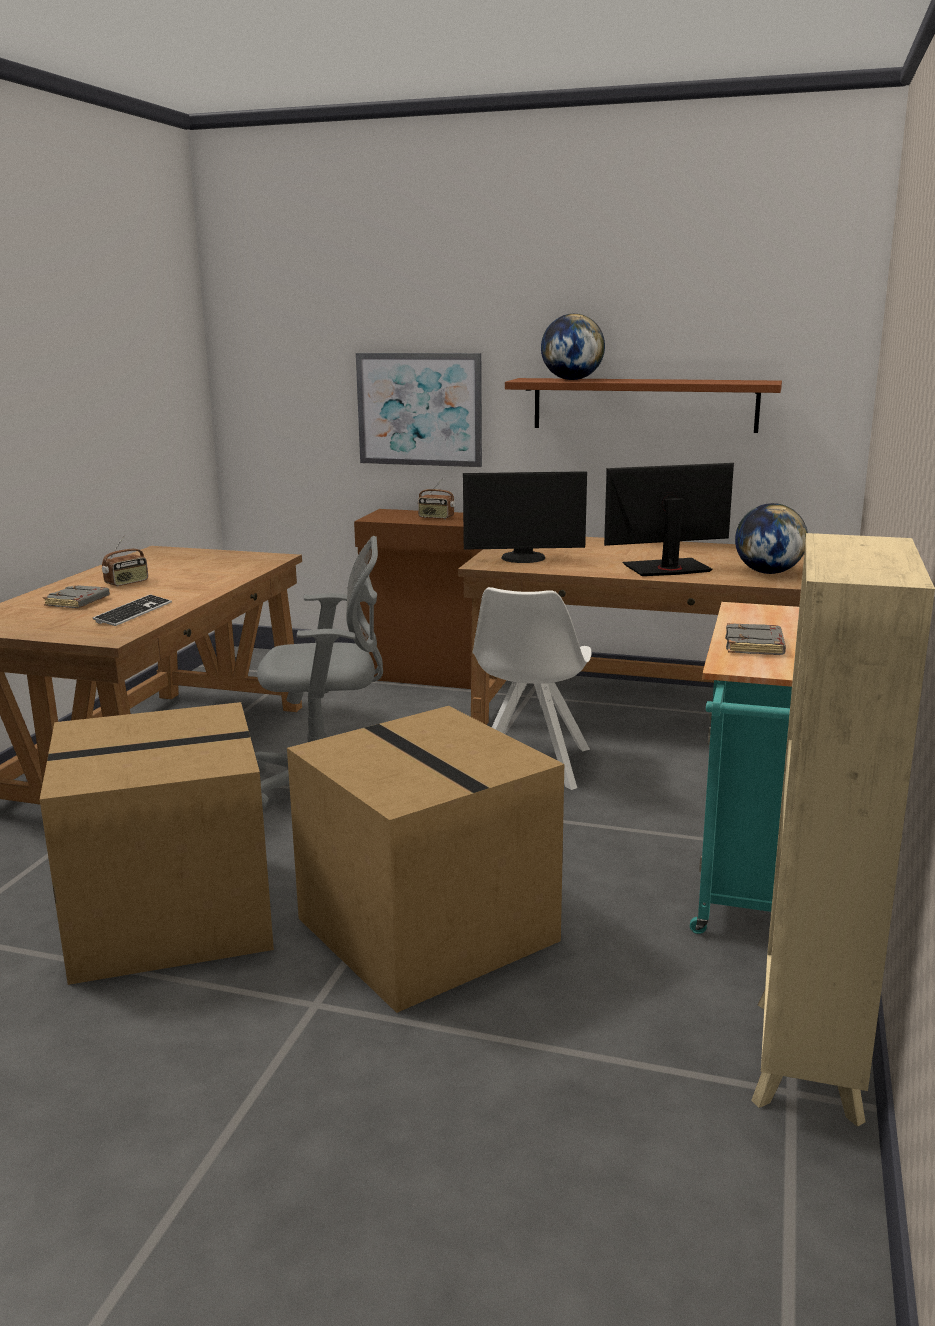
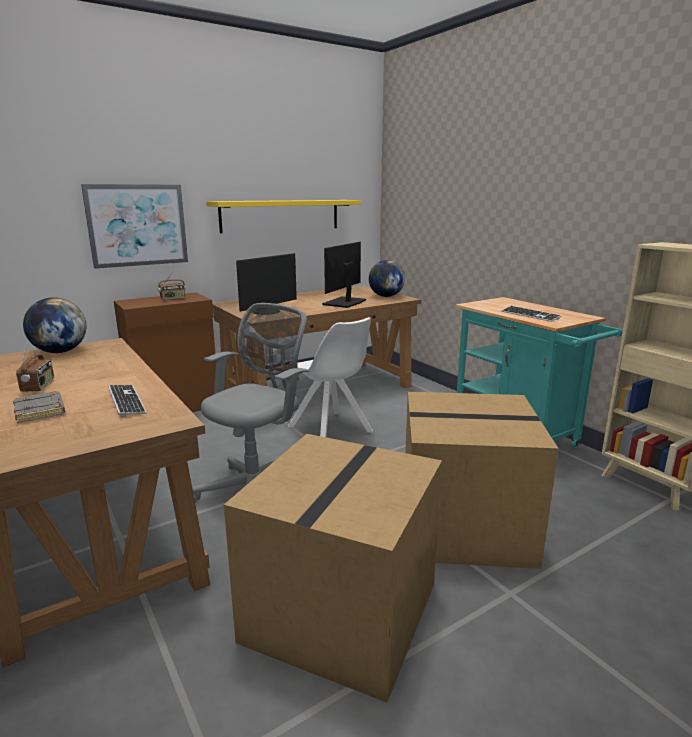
camera: 50 degrees left, 0 degrees up
brown shelf [505,378,782,433] -> yellow shelf [206,200,361,233]
globe [541,314,605,380] -> globe moved to [23,298,86,353]
grey book [725,623,786,655] -> keyboard [501,306,562,322]

